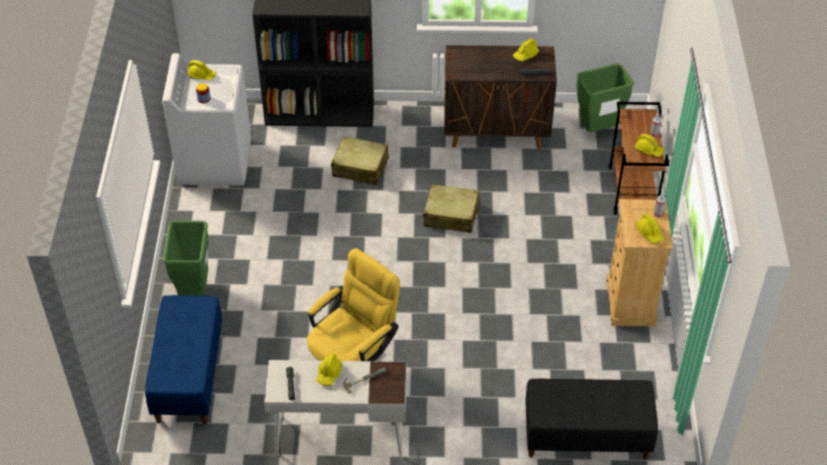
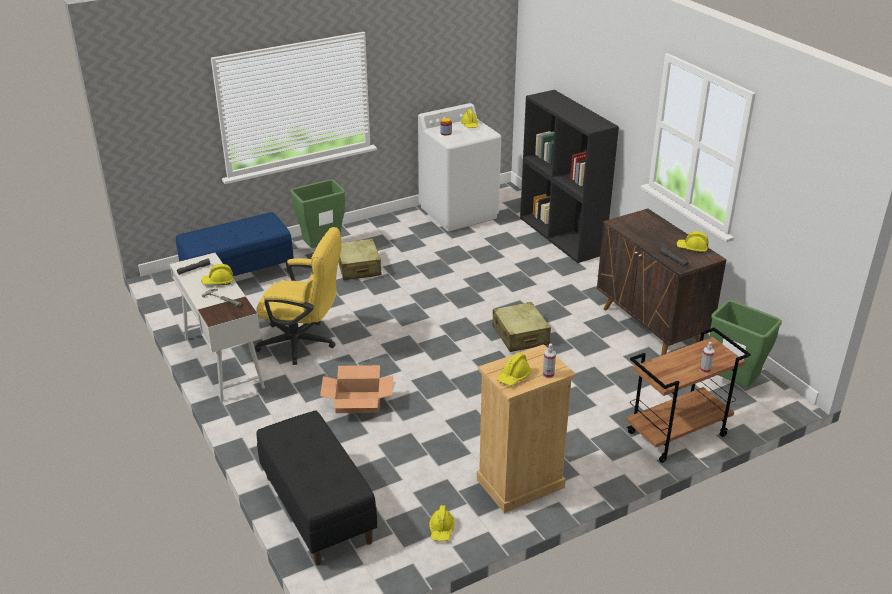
camera: 60 degrees right, 15 degrees down
beige suitcase [331,136,389,185] -> beige suitcase moved to [338,238,382,280]
yellow hard hat [635,134,664,157] -> yellow hard hat moved to [429,505,455,542]
none -> cardboard box [320,365,393,413]

